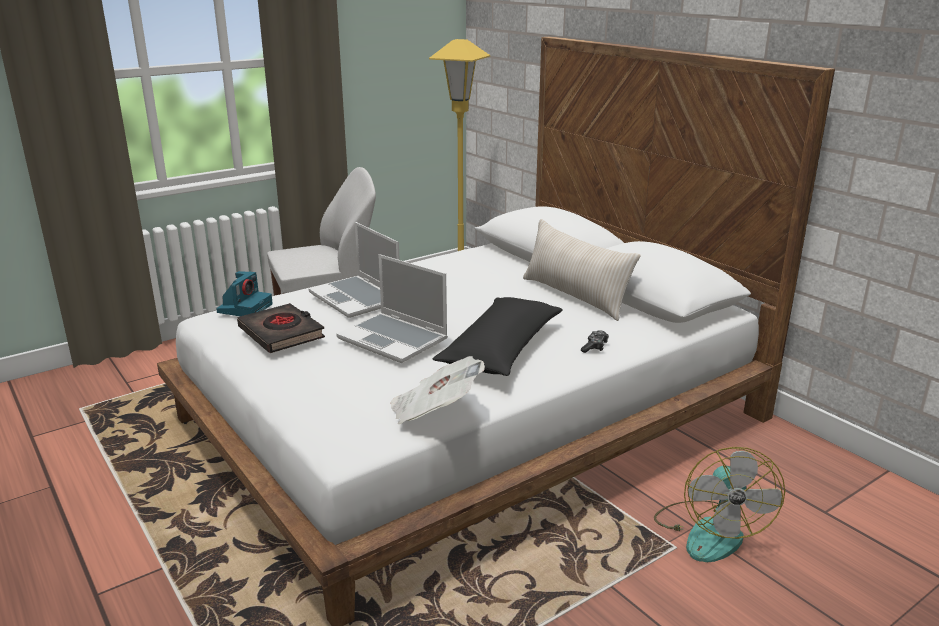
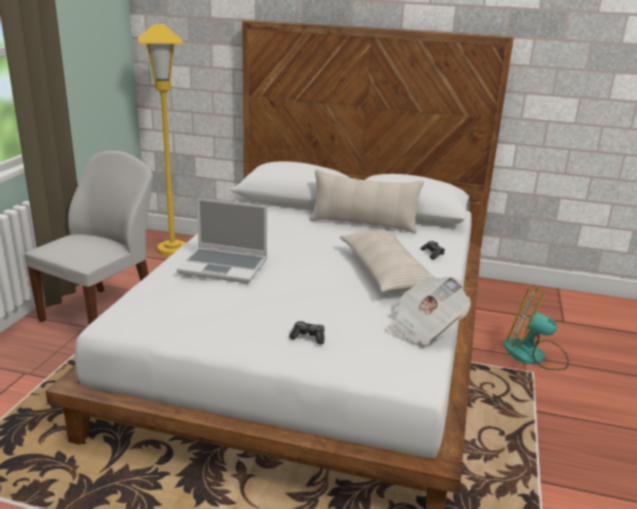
camera: 40 degrees left, 0 degrees up
camera [216,271,273,316] -> none
black book [237,303,325,353] -> none
laptop [336,254,448,363] -> none
black pillow [433,297,563,376] -> beige pillow [340,230,436,293]
fan [654,447,785,562] -> fan turned 150 degrees clockwise [503,287,569,370]
none -> game controller [289,321,325,344]

